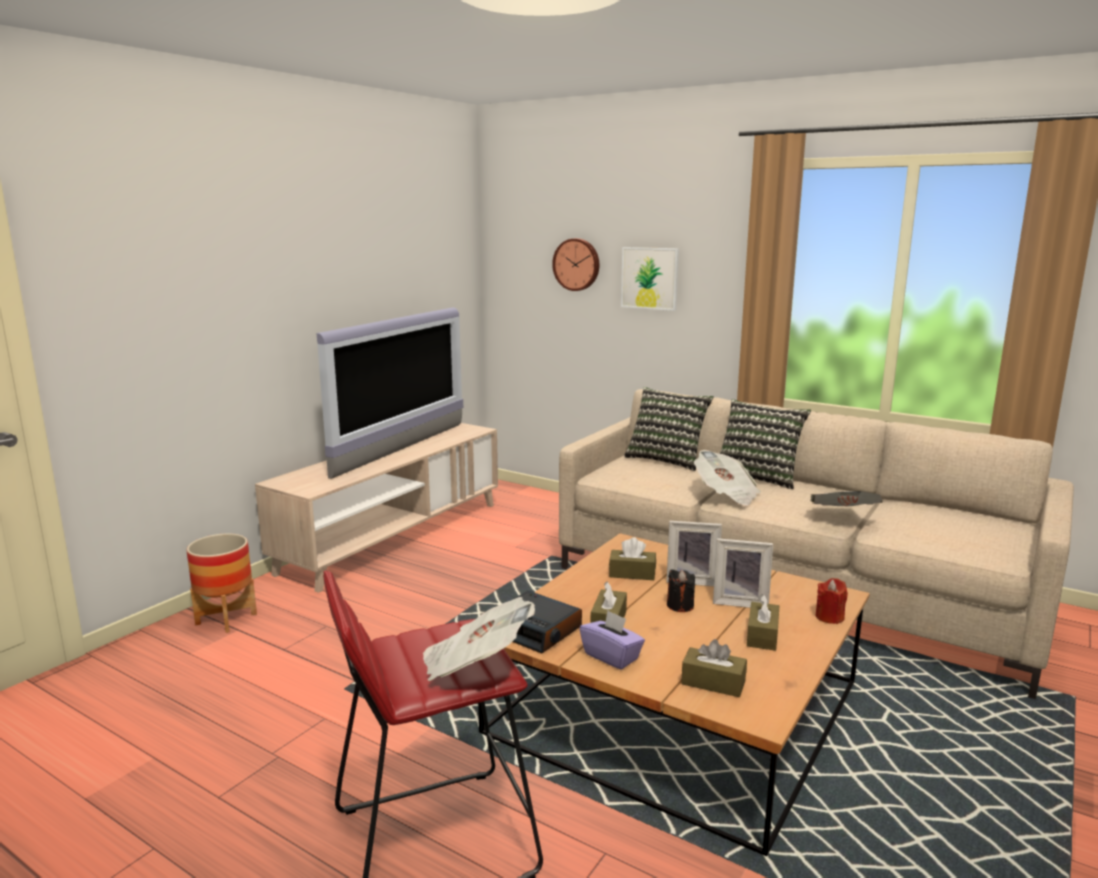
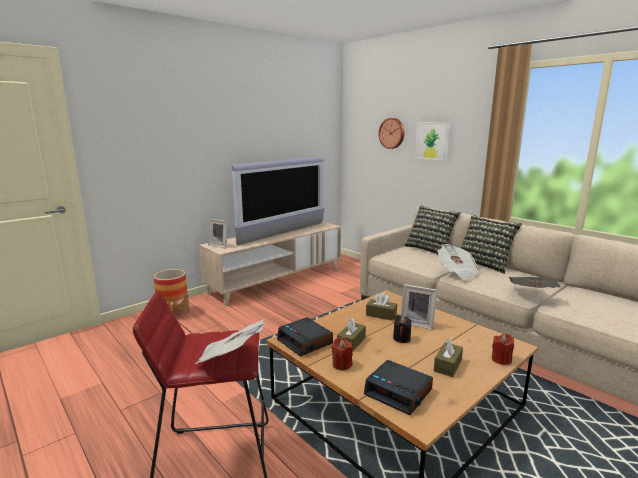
camera: 15 degrees right, 0 degrees up
purple tissue box [580,611,645,670] -> red candle [331,337,353,370]
brown tissue box [681,639,747,697] -> alarm clock [364,360,433,415]
picture frame [713,538,773,608] -> picture frame moved to [208,219,227,248]

